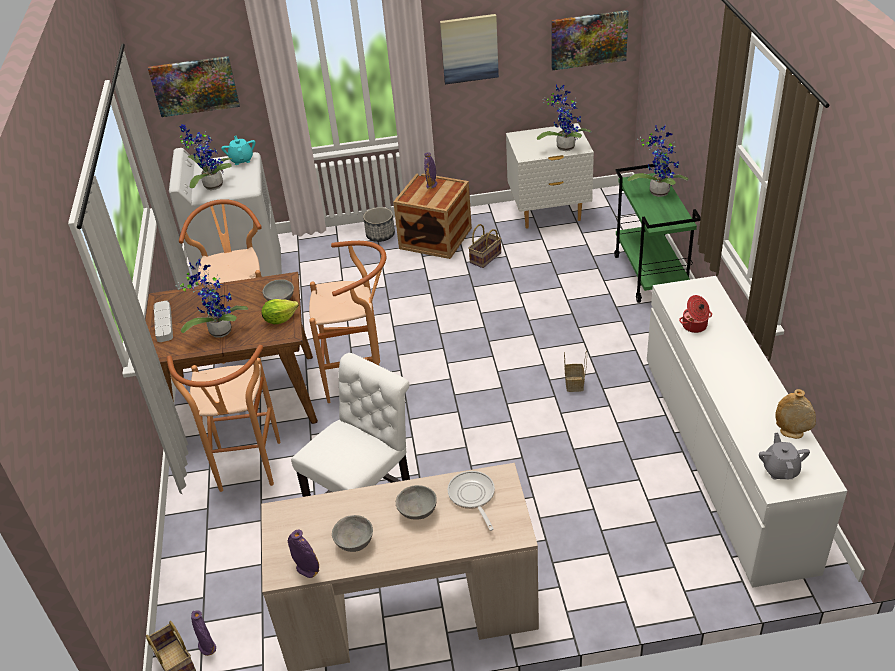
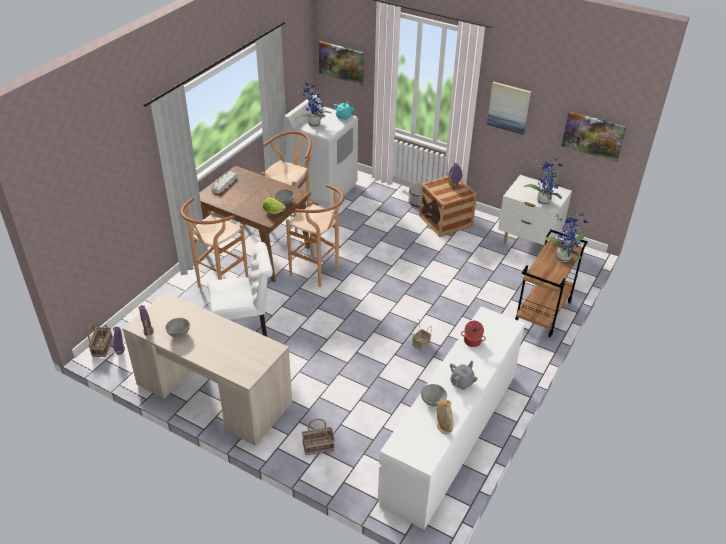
camera: 35 degrees right, 0 degrees up
potted plant [176,258,248,338] -> none
grey bowl [396,485,437,519] -> grey bowl moved to [421,384,447,407]
frying pan [448,471,495,531] -> none
basket [468,224,501,268] -> basket moved to [302,419,335,455]
green cart [614,164,701,303] -> brown cart [515,230,588,337]
grey teapot [759,433,810,479] -> grey teapot moved to [450,361,478,390]

